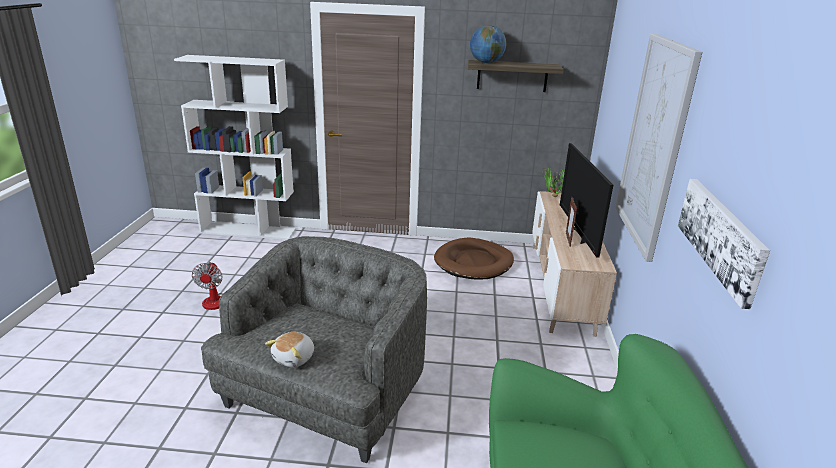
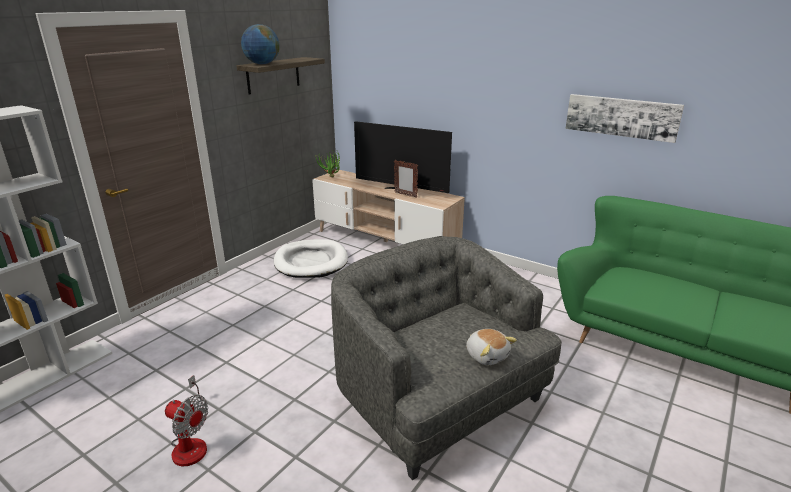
camera: 60 degrees left, 0 degrees up
brown dog bed [434,238,514,280] -> white dog bed [274,239,348,278]
picture [616,34,702,262] -> none

